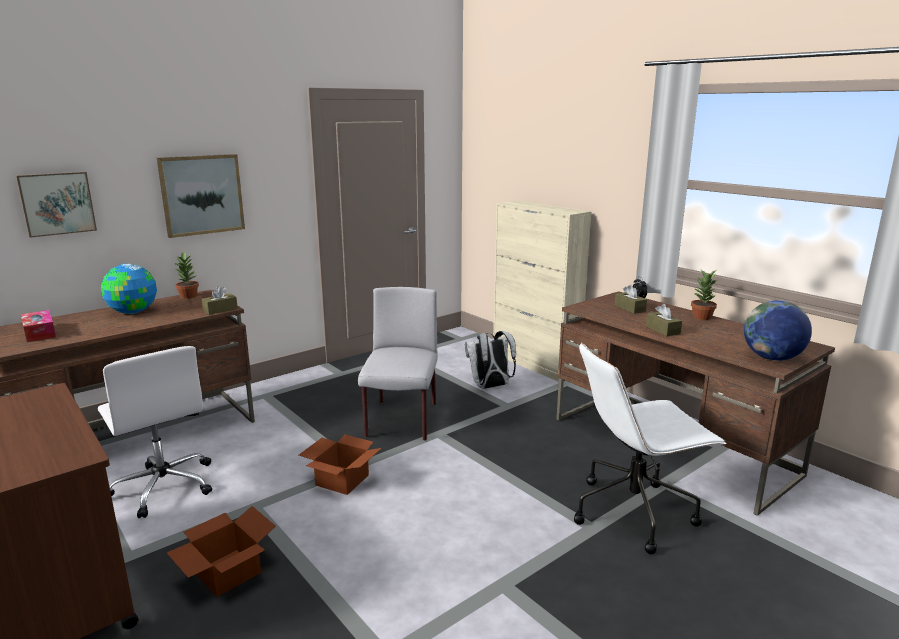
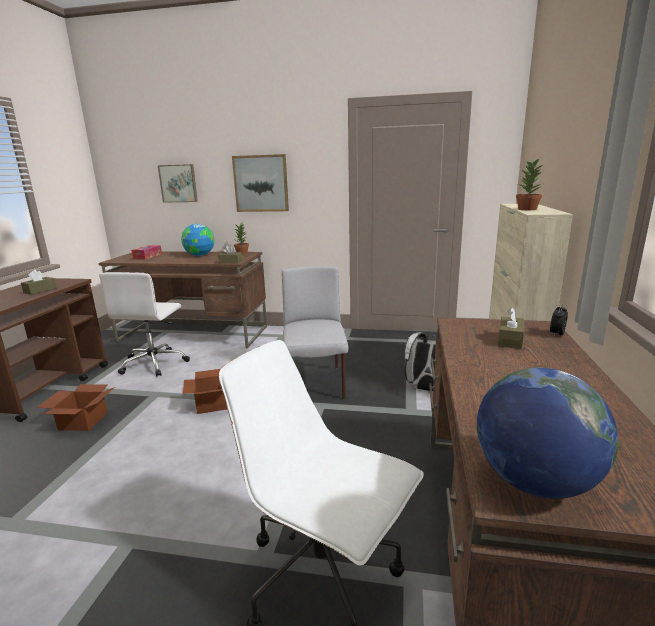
camera: 50 degrees right, 0 degrees up
grey chair [358,287,438,441] -> grey chair turned 60 degrees counterclockwise [281,266,348,399]
brown tissue box [646,304,682,336] -> brown tissue box moved to [21,270,57,295]
potted plant [691,270,717,320] -> potted plant moved to [516,158,544,210]

